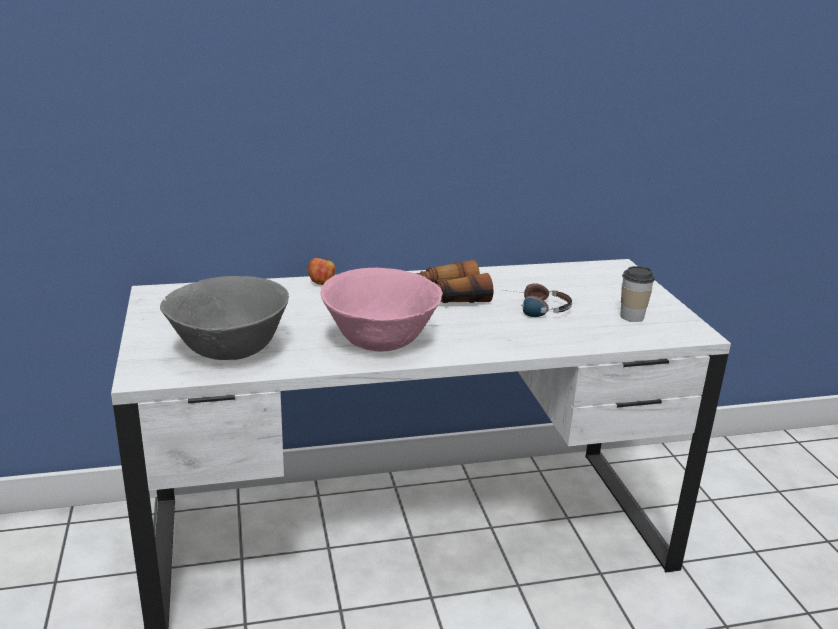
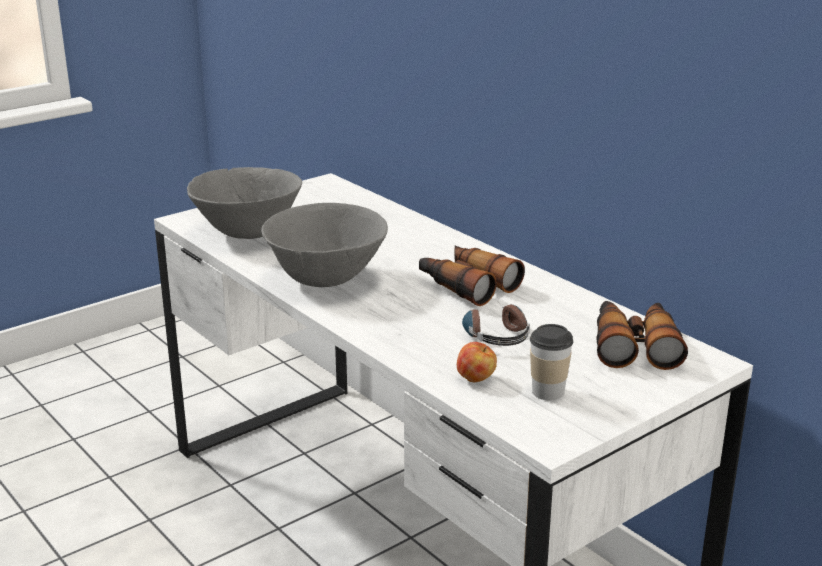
camera: 65 degrees right, 0 degrees up
apple [308,257,335,285] -> apple moved to [457,342,497,382]
pink bowl [320,268,443,351] -> grey bowl [261,203,388,287]
none -> binoculars [596,301,688,370]

